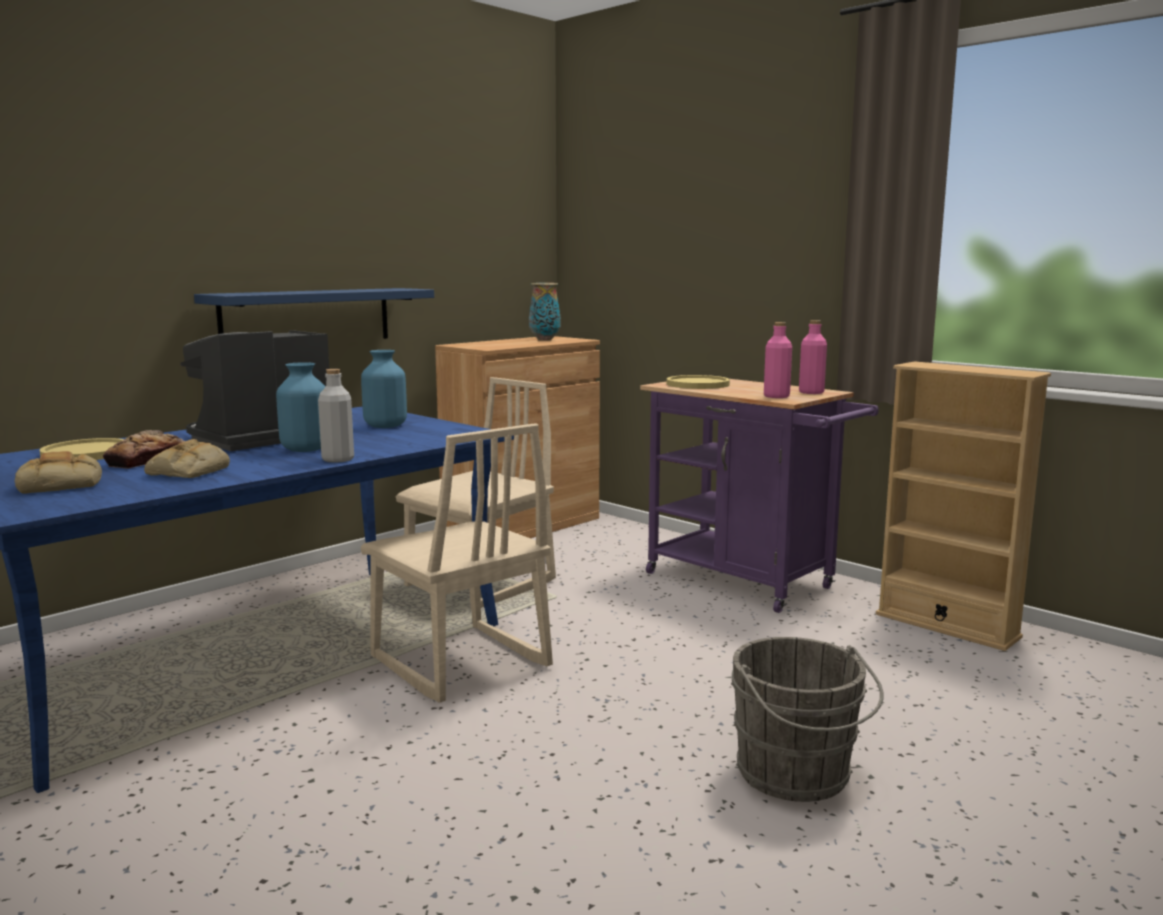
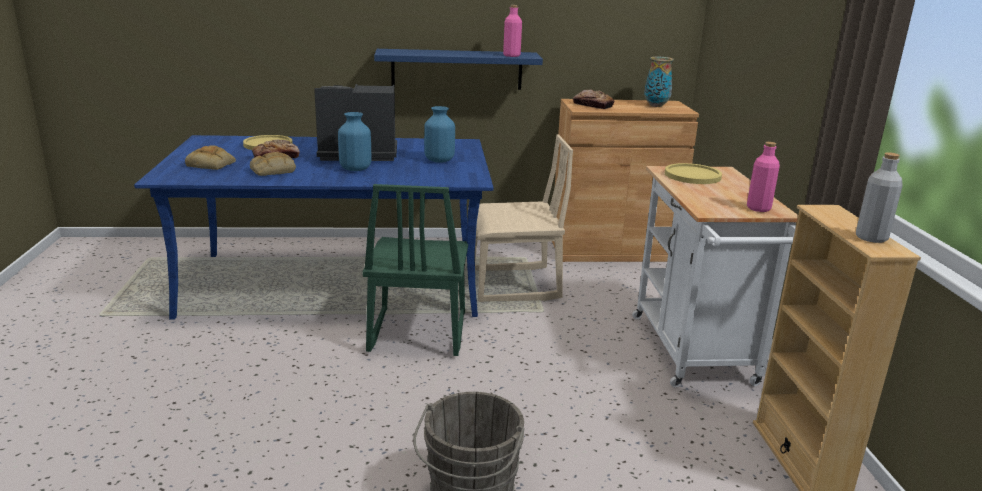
camera: 40 degrees right, 10 degrees up
grey bottle [318,369,354,463] -> grey bottle moved to [856,152,903,243]
beige chair [361,423,553,703] -> green chair [362,184,468,356]
purple cart [640,379,879,613] -> white cart [632,166,798,388]
pink bottle [764,322,792,398] -> pink bottle moved to [503,5,522,57]
none -> bread [573,89,615,109]

